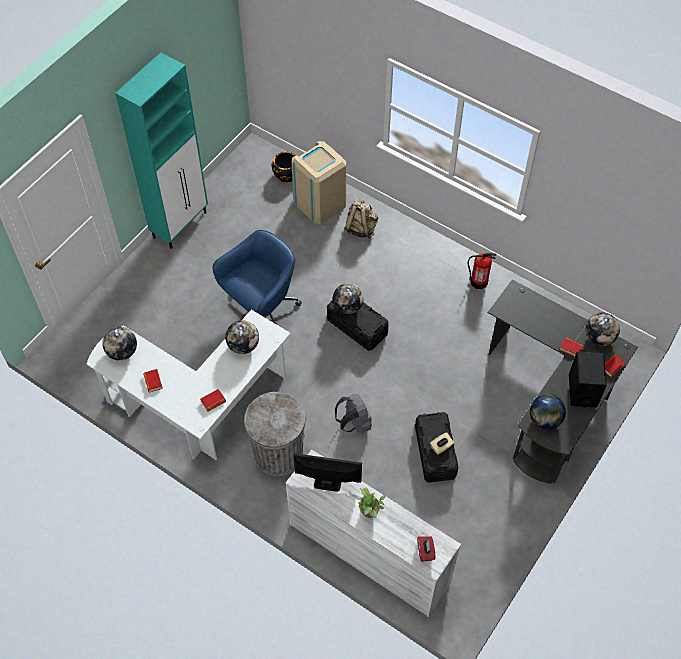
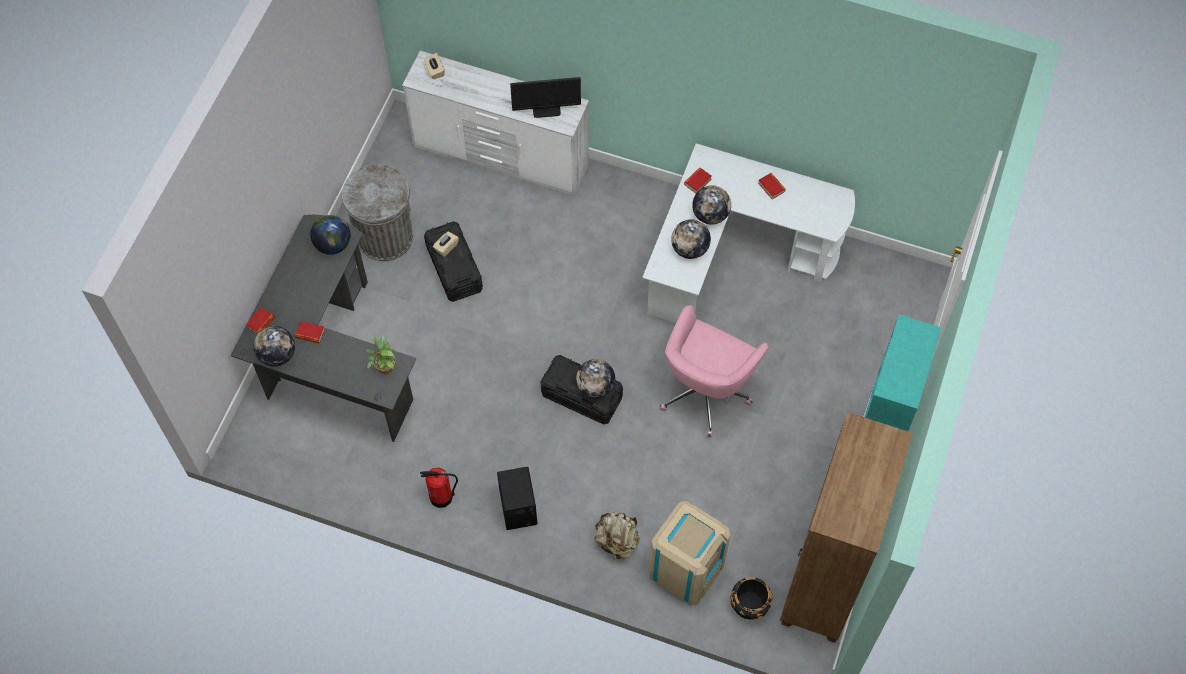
camera: 165 degrees right, 5 degrees up
globe [102,327,137,361] -> globe moved to [692,185,731,225]
blue office chair [213,230,302,325] -> pink office chair [660,305,769,437]
grey trash can [244,392,306,476] -> grey trash can moved to [342,164,413,261]
grey backpack [335,394,372,433] -> none
potted plant [359,487,386,518] -> potted plant moved to [366,333,397,375]
red tissue box [417,536,435,562] -> beige tissue box [424,53,445,79]
black speaker [569,351,607,407] -> black speaker moved to [497,467,538,530]
none -> brown bookcase [780,412,913,643]

